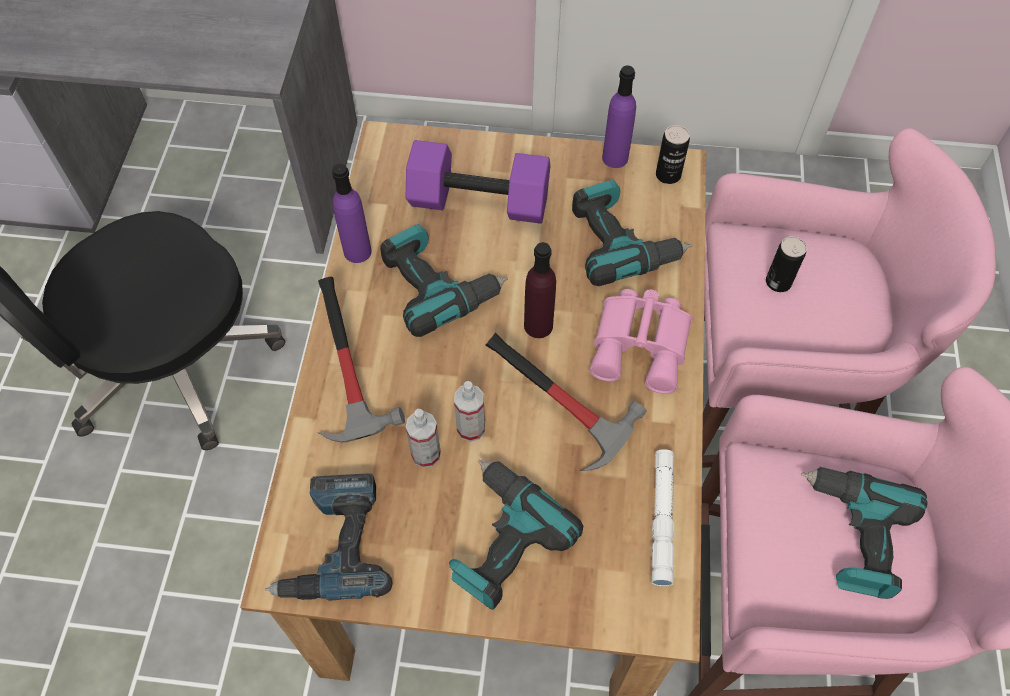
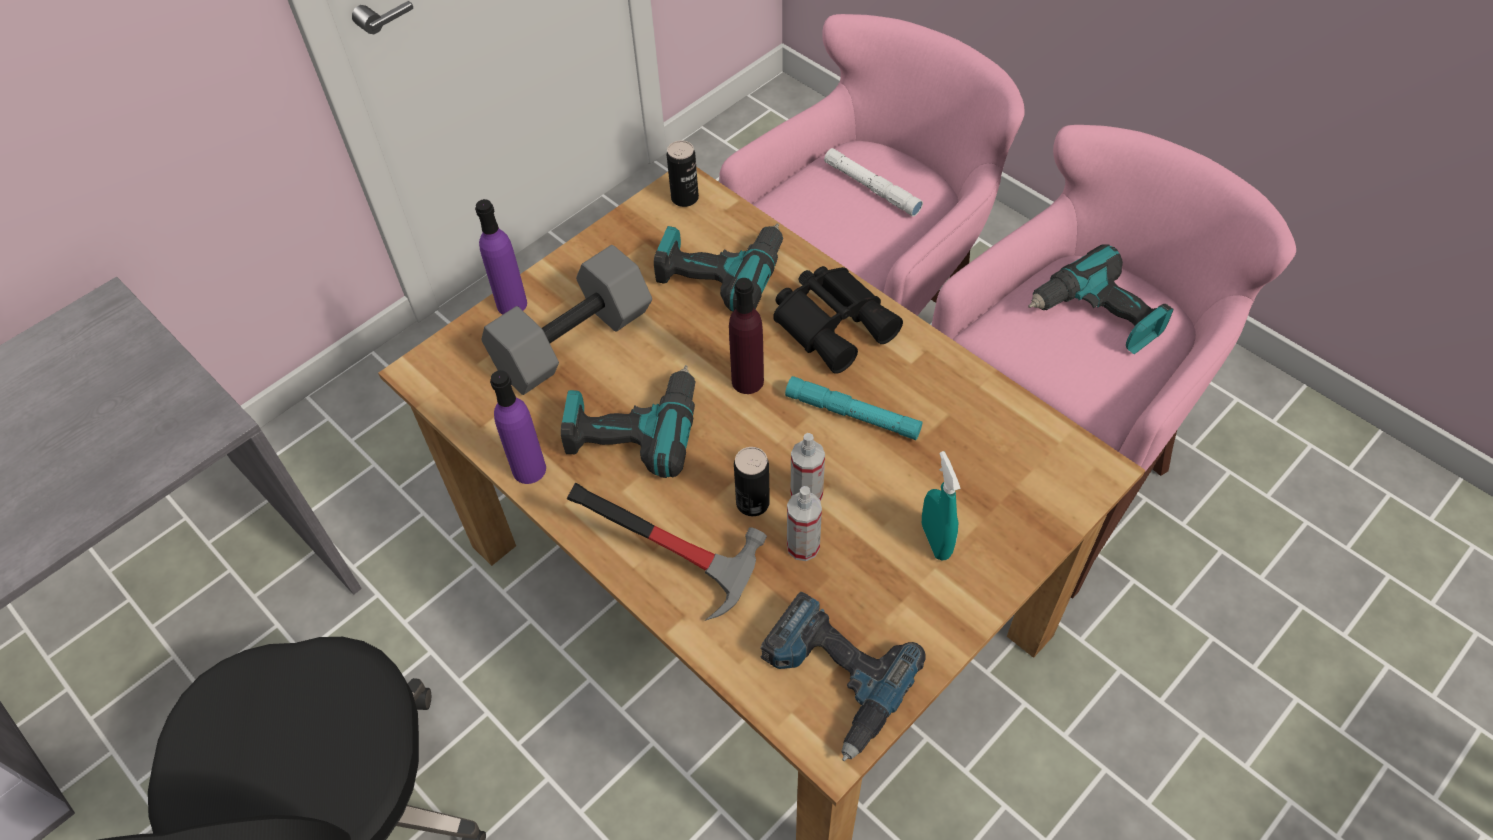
camera: 50 degrees left, 5 degrees down
purple dumbbell [406,140,550,224] -> grey dumbbell [481,245,652,395]
power drill [449,460,583,610] -> turquoise spray bottle [922,451,961,561]
hammer [486,333,647,471] -> turquoise flashlight [785,376,923,440]
pink binoculars [589,289,692,394] -> black binoculars [773,266,903,374]
purple bottle [602,65,636,168] -> purple bottle moved to [475,199,527,314]
white flashlight [651,449,674,586] -> white flashlight moved to [824,148,923,216]
can [766,236,807,292] -> can moved to [734,447,770,516]

